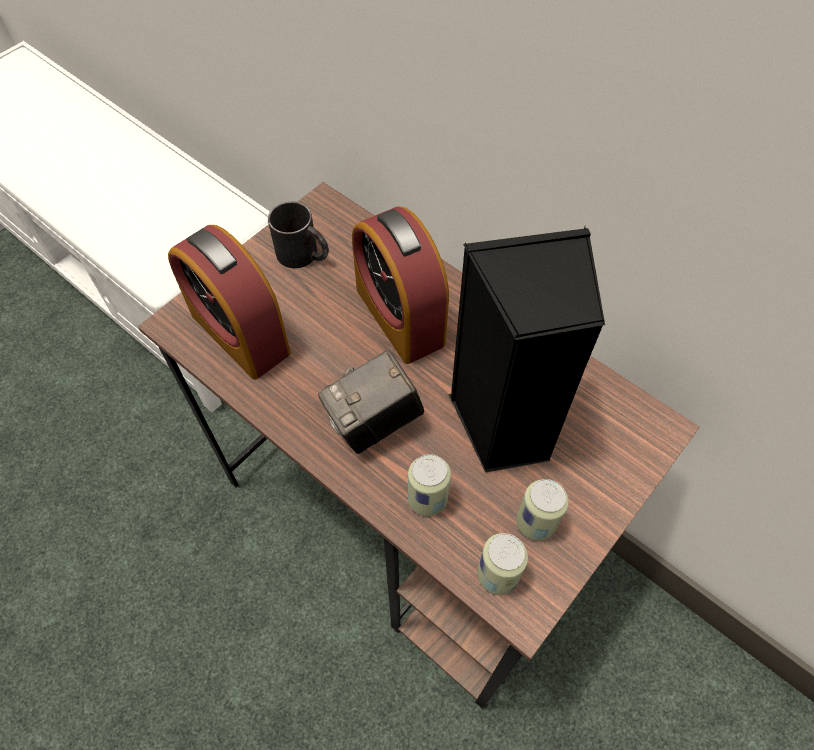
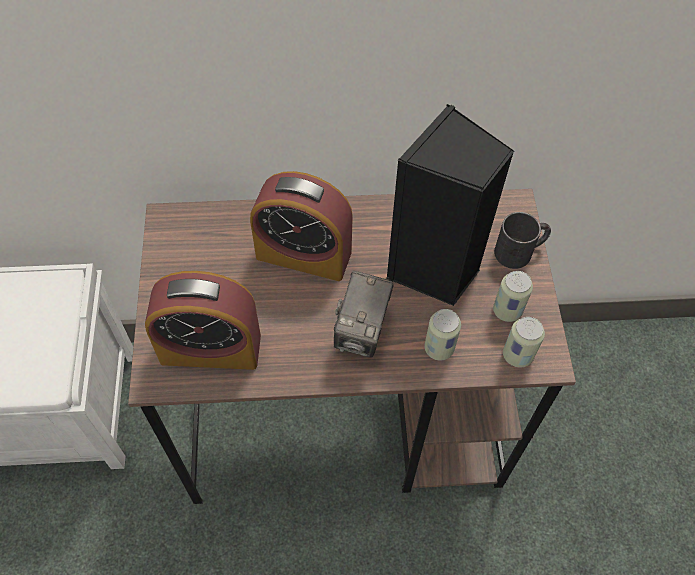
camera: 45 degrees left, 0 degrees up
black mug [268,201,329,268] -> black mug moved to [494,212,551,269]

